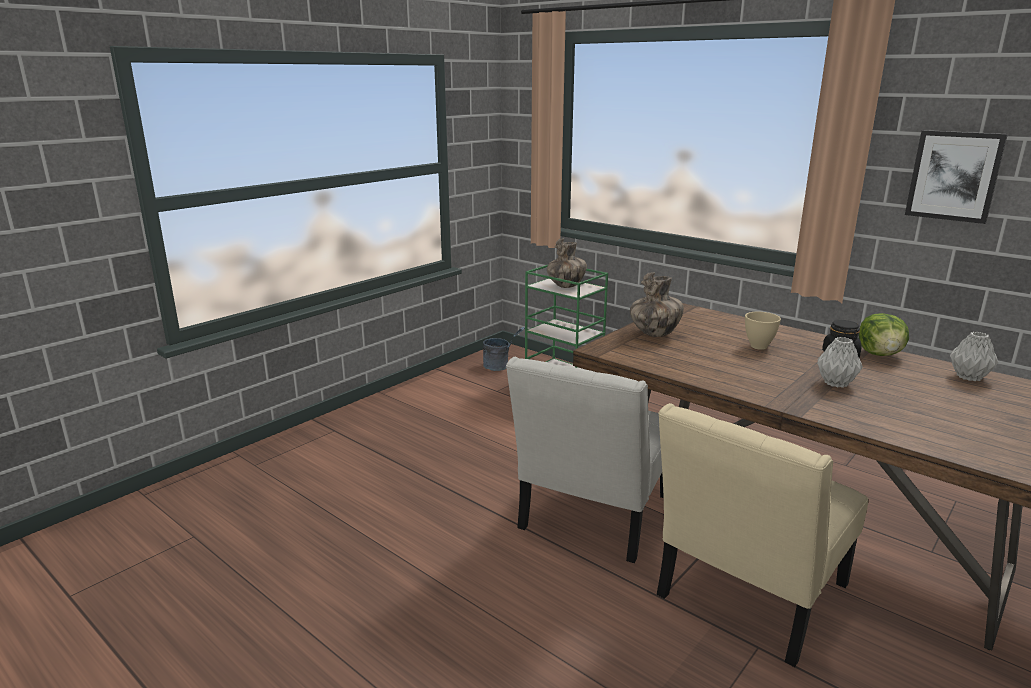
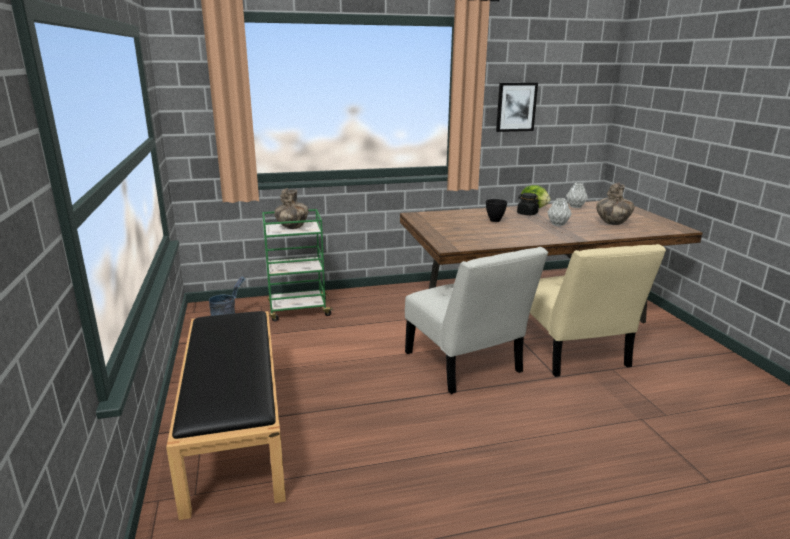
camera: 55 degrees left, 0 degrees up
vase [630,272,684,337] -> vase moved to [596,182,634,225]
beige bowl [745,312,781,350] -> black bowl [486,199,507,222]
none -> black bench [166,311,286,520]

